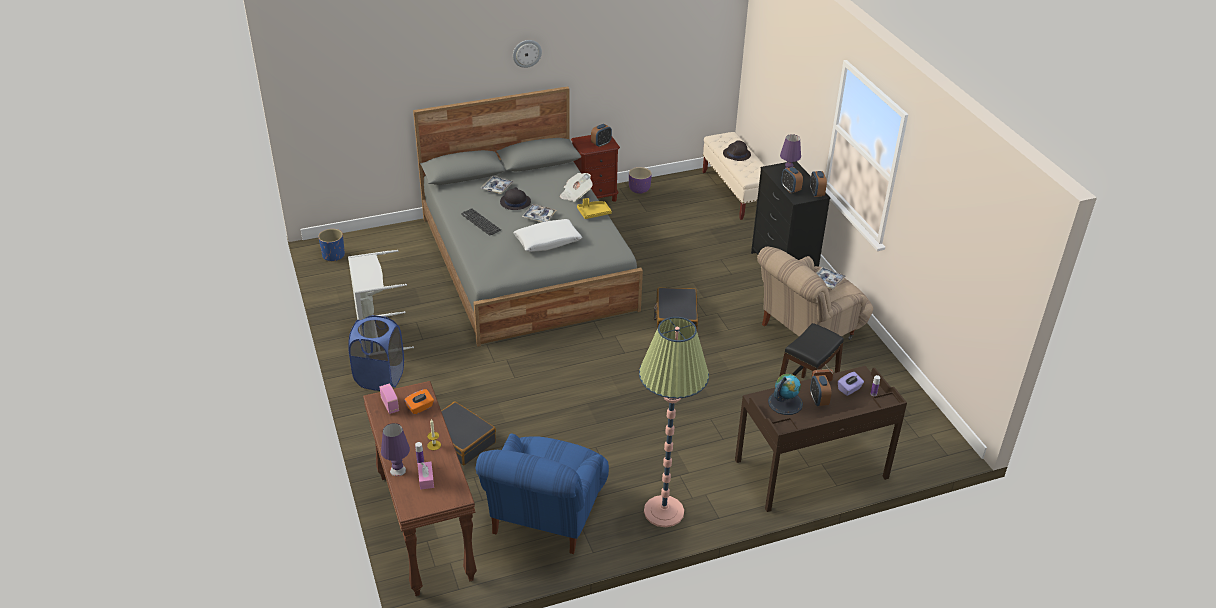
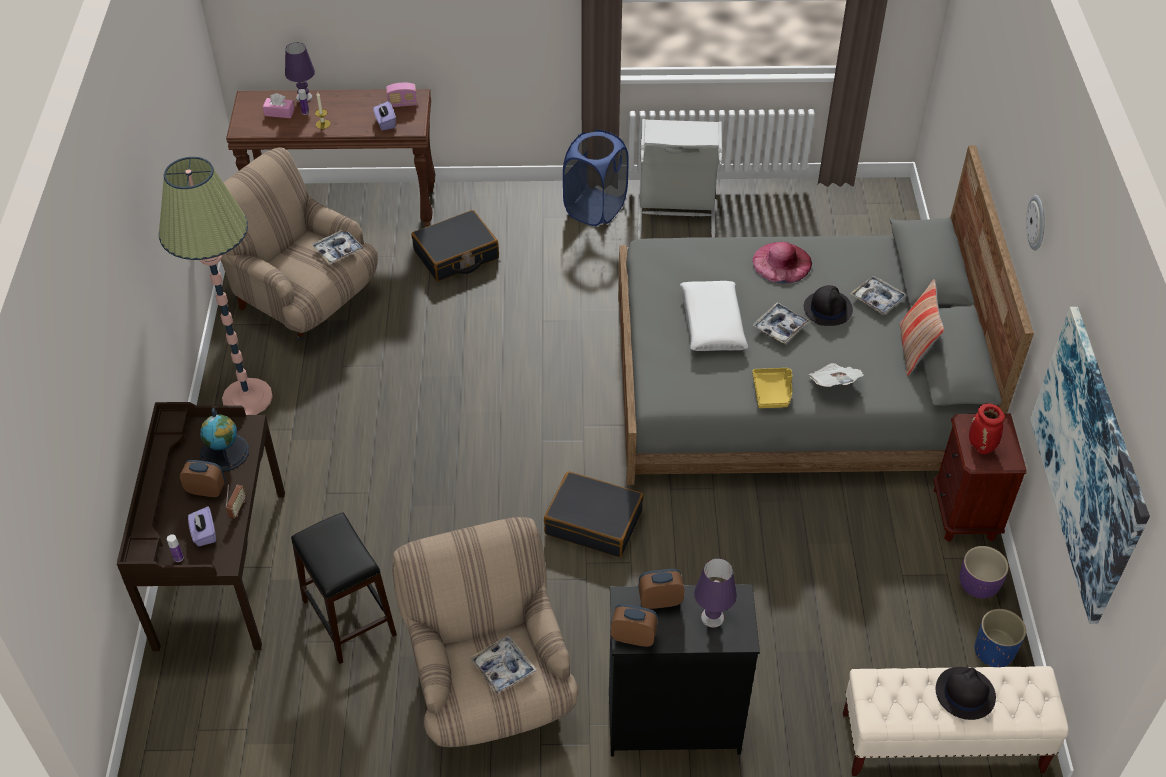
camera: 110 degrees right, 10 degrees up
blue planter [318,229,345,262] -> blue planter moved to [974,609,1026,667]
orange tissue box [405,389,434,415] -> purple tissue box [373,101,396,131]
keyboard [461,208,501,236] -> pink hat [752,242,812,284]
blue armchair [476,434,609,554] -> beige armchair [221,147,378,341]
alarm clock [591,124,612,147] -> red vase [969,403,1005,454]
none -> tray [312,230,364,265]
none -> pillow [899,279,944,376]
none -> picture [1030,307,1150,624]

